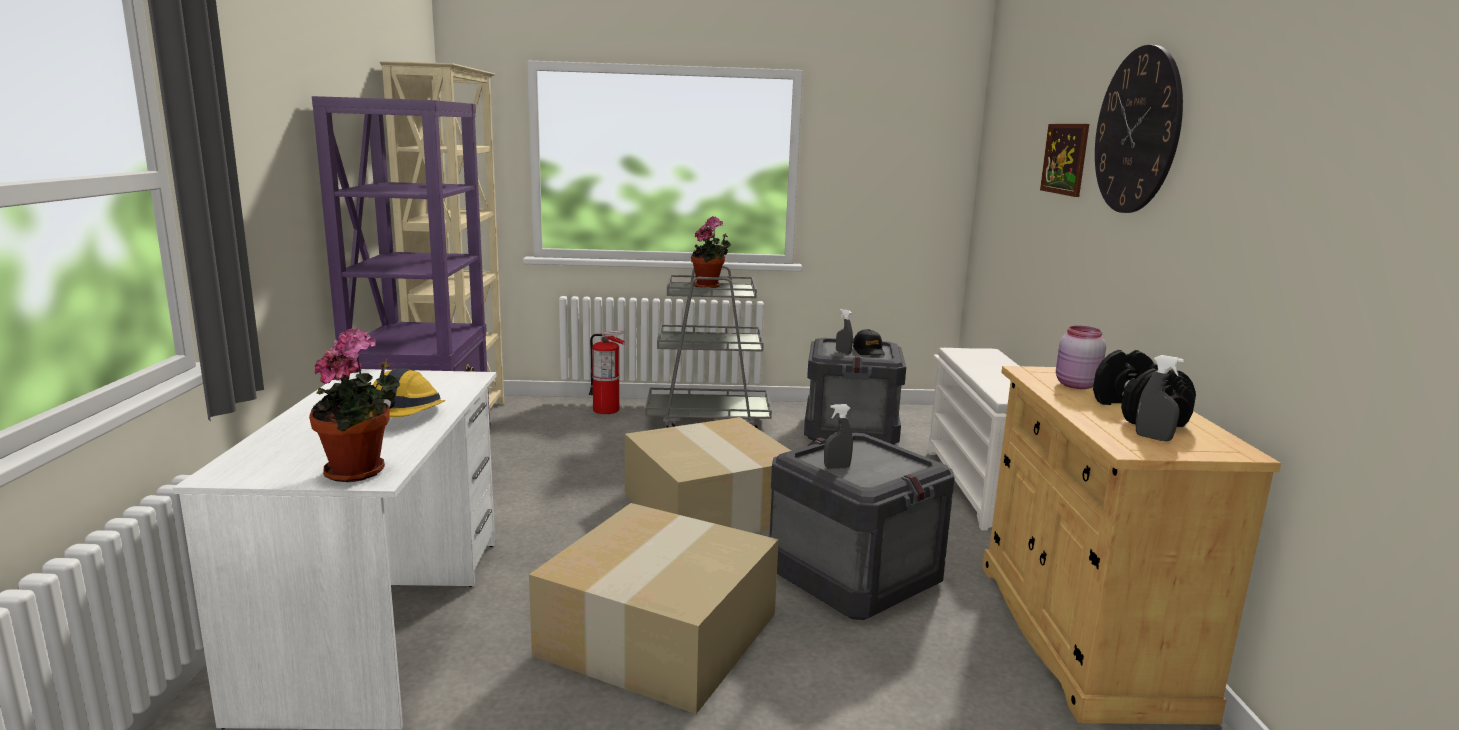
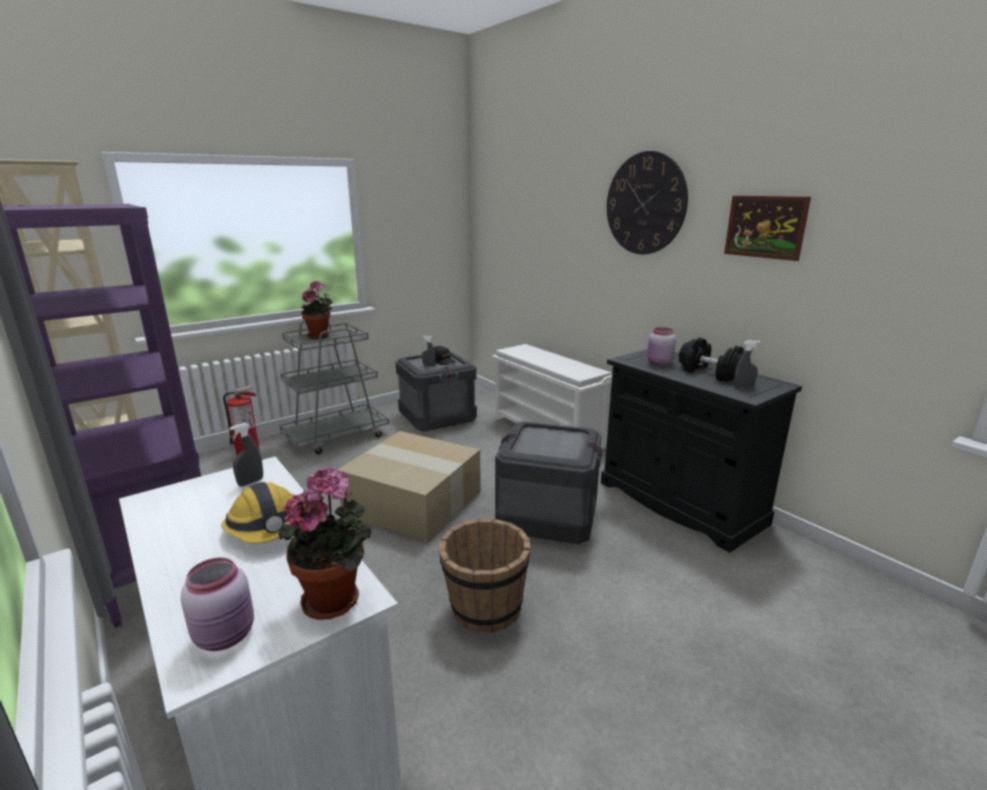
camera: 35 degrees left, 5 degrees up
cardboard box [529,503,779,714] -> brown bucket [438,519,530,633]
grey spray bottle [824,404,853,469] -> grey spray bottle moved to [229,423,263,487]
beige cabinet [982,366,1281,725] -> black cabinet [601,349,802,553]
picture [1040,124,1089,197] -> picture moved to [724,196,811,261]
none -> pink jar [181,557,254,651]

